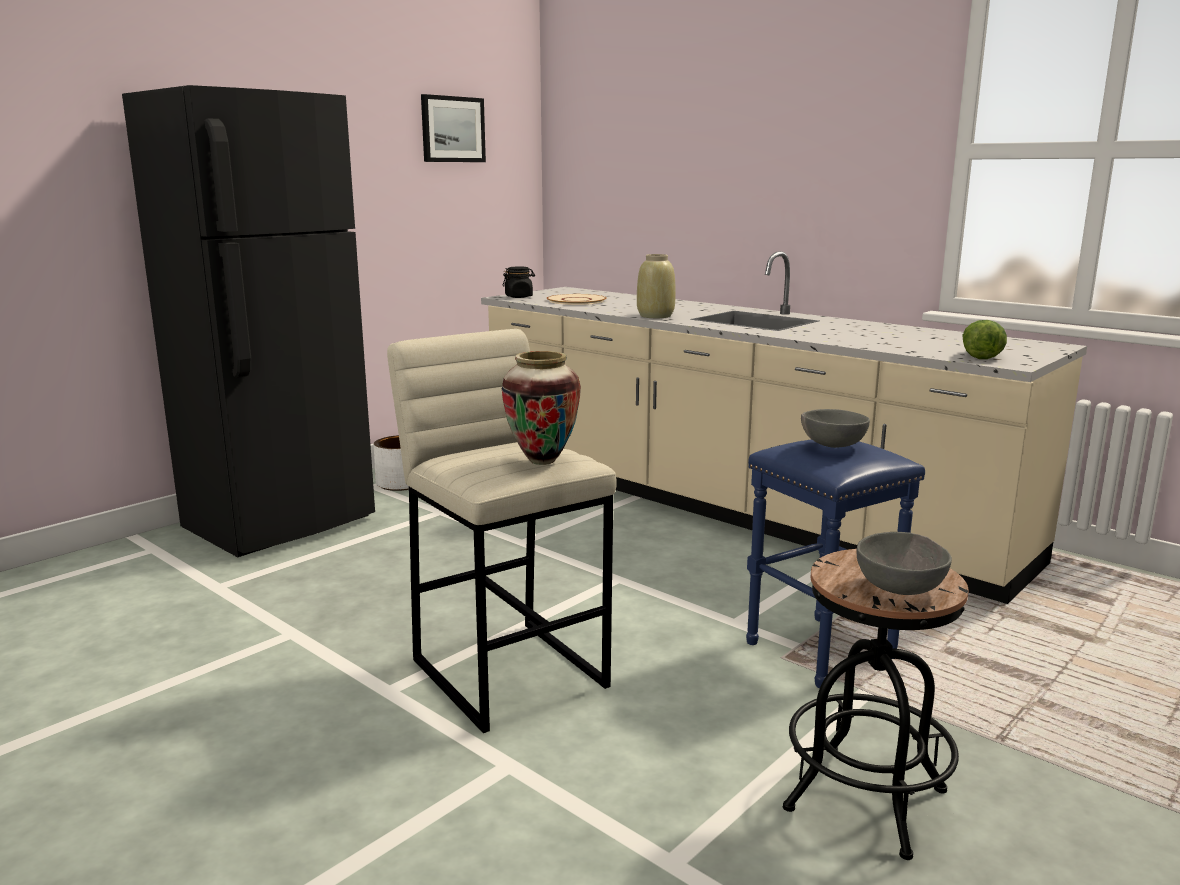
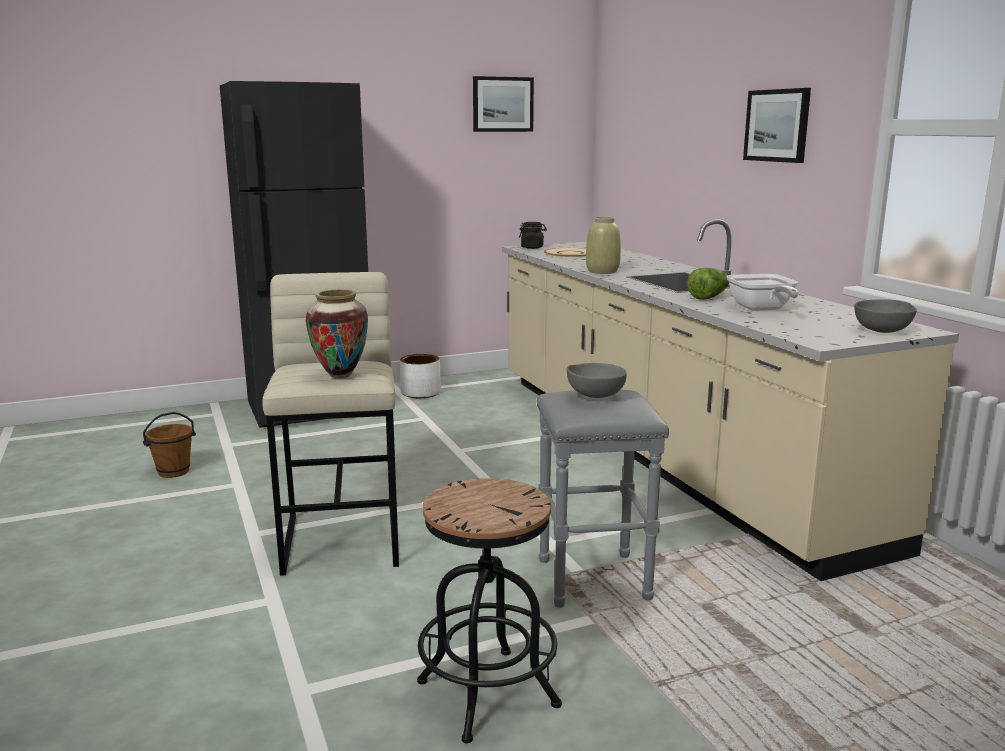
camera: 25 degrees right, 0 degrees up
blue stool [746,439,925,688] -> grey stool [537,390,669,608]
grey bowl [857,532,952,595] -> grey bowl moved to [854,299,917,333]
lettuce [963,320,1007,359] -> lettuce moved to [687,268,729,300]
none -> brown bucket [143,412,196,478]
none -> frying pan [726,274,799,311]
none -> picture [743,88,811,163]

